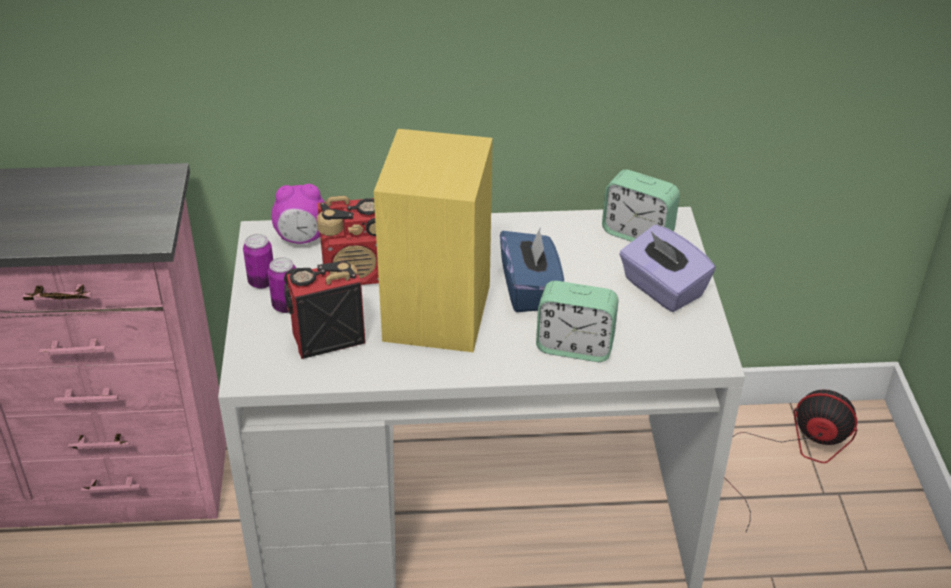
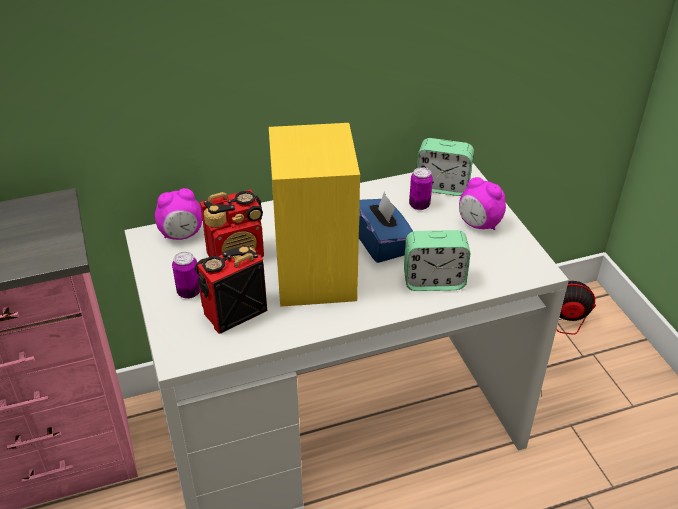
camera: 15 degrees left, 0 degrees up
can [243,234,273,289] -> can moved to [409,167,433,210]
purple tissue box [619,225,716,312] -> alarm clock [459,177,506,230]

